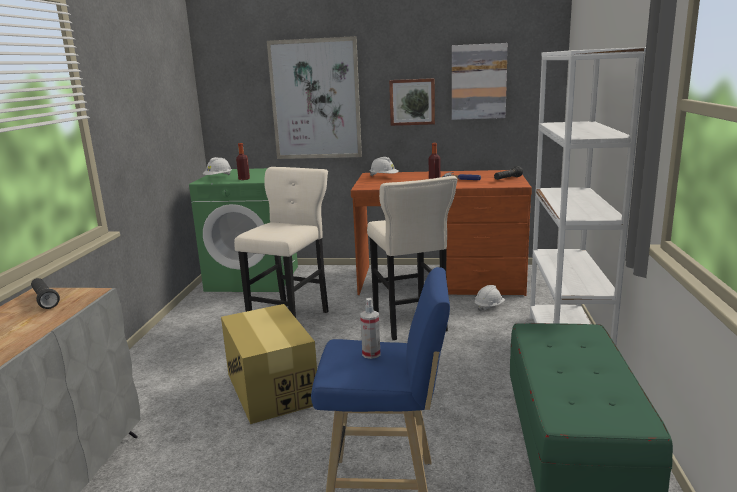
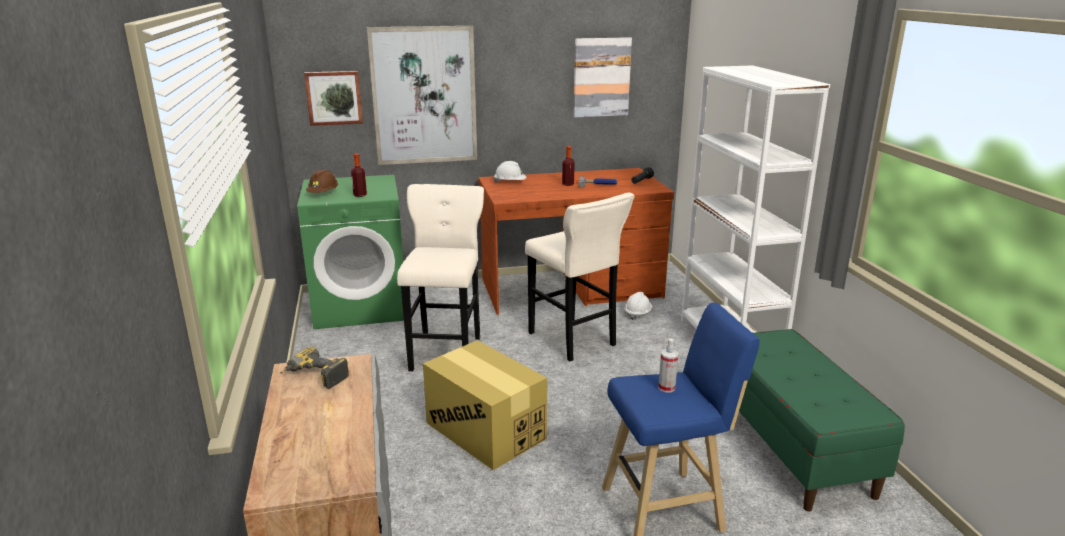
camera: 20 degrees left, 5 degrees up
black flashlight [31,278,60,309] -> power drill [280,347,349,389]
white hard hat [203,157,232,175] -> brown hard hat [306,170,338,193]
picture [389,78,435,126] -> picture moved to [304,71,363,126]

